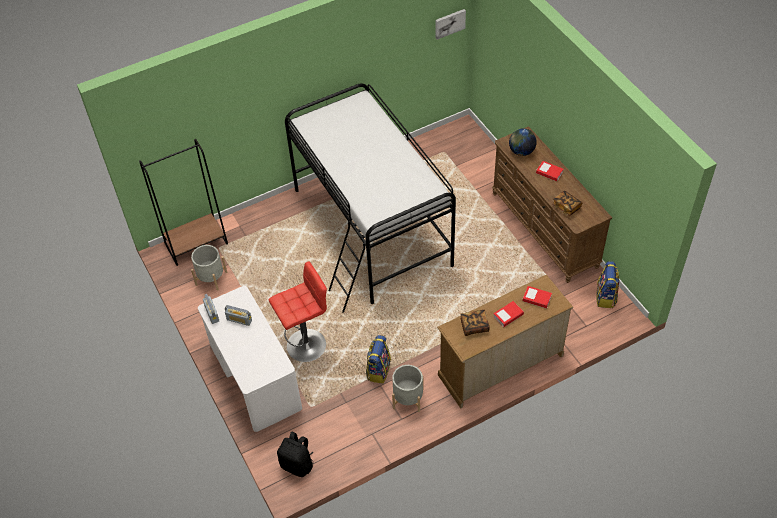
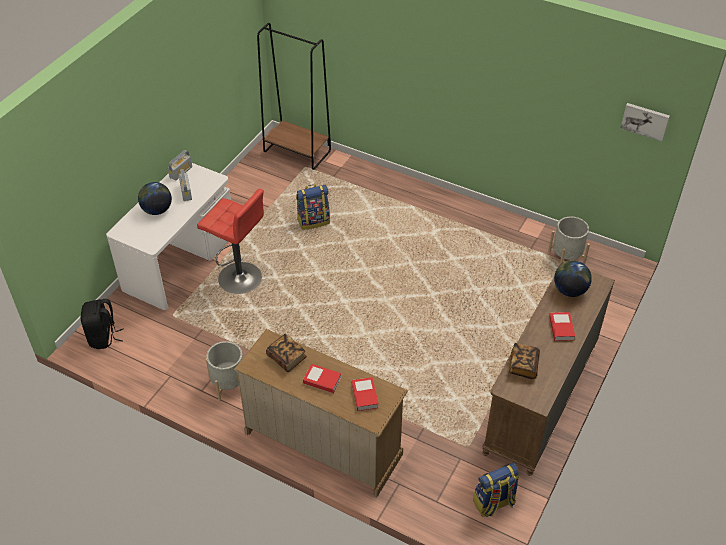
camera: 55 degrees right, 5 degrees down
grey planter [191,245,227,291] -> grey planter moved to [548,216,590,266]
black bed [285,84,456,313] -> none
backpack [366,335,391,384] -> backpack moved to [296,184,330,230]
none -> globe [138,182,172,215]

